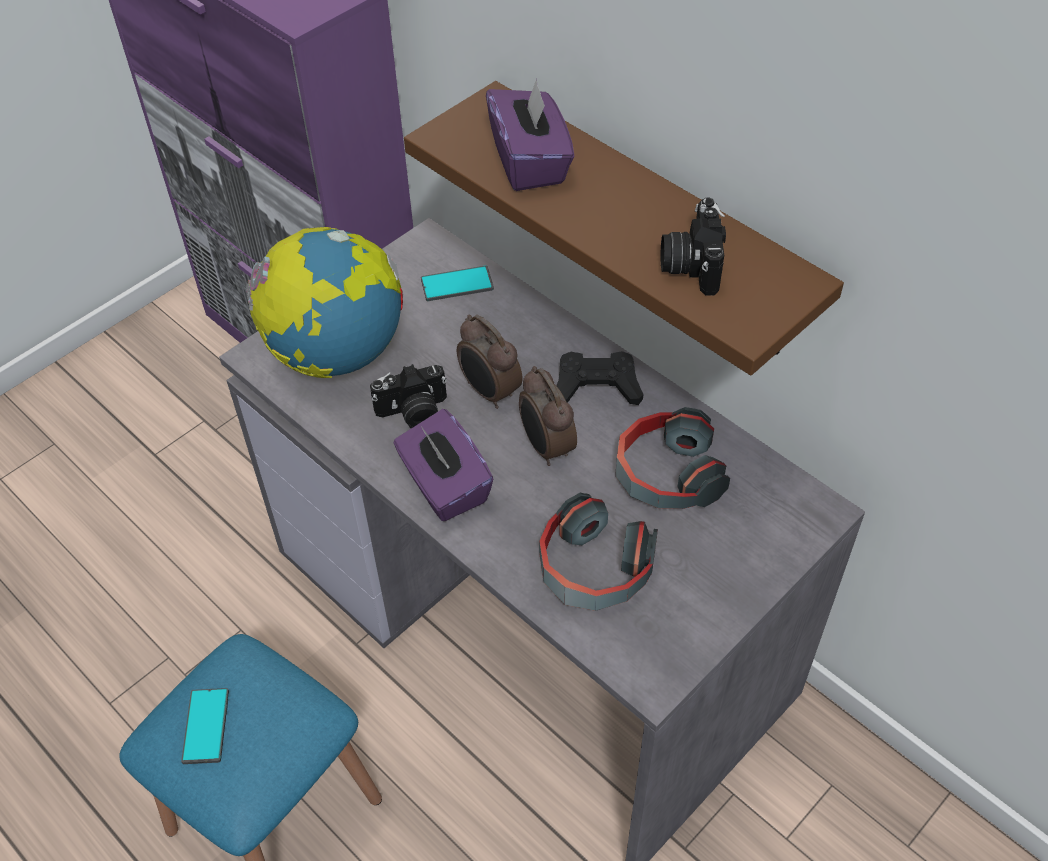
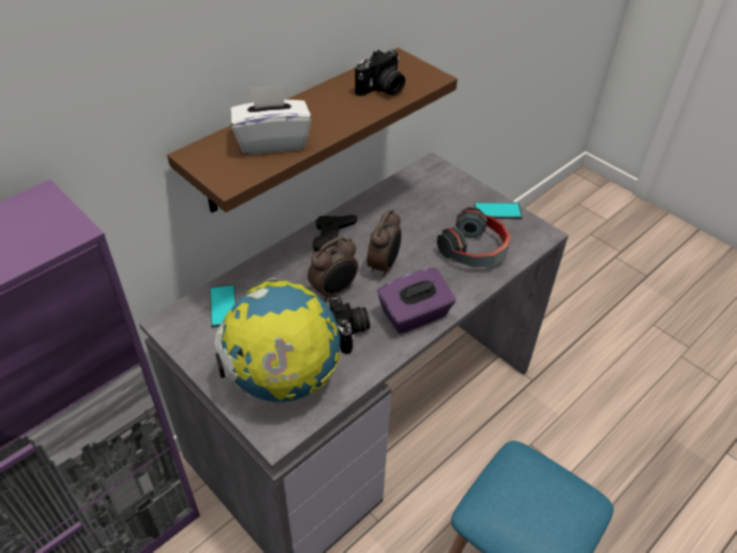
camera: 90 degrees left, 5 degrees down
phone [181,688,229,764] -> phone moved to [474,202,523,219]
purple tissue box [486,79,574,191] -> white tissue box [231,85,312,155]
alarm clock [519,366,577,466] -> alarm clock turned 45 degrees counterclockwise [367,209,401,277]
headphones [615,407,730,509] -> none
camera [661,197,726,295] -> camera turned 45 degrees counterclockwise [355,50,405,96]

